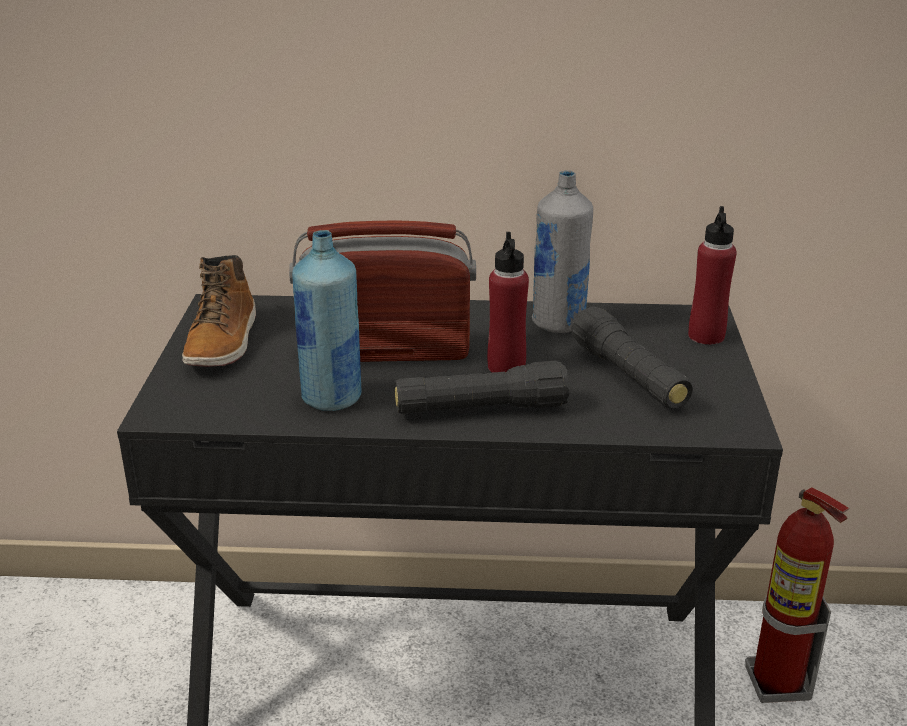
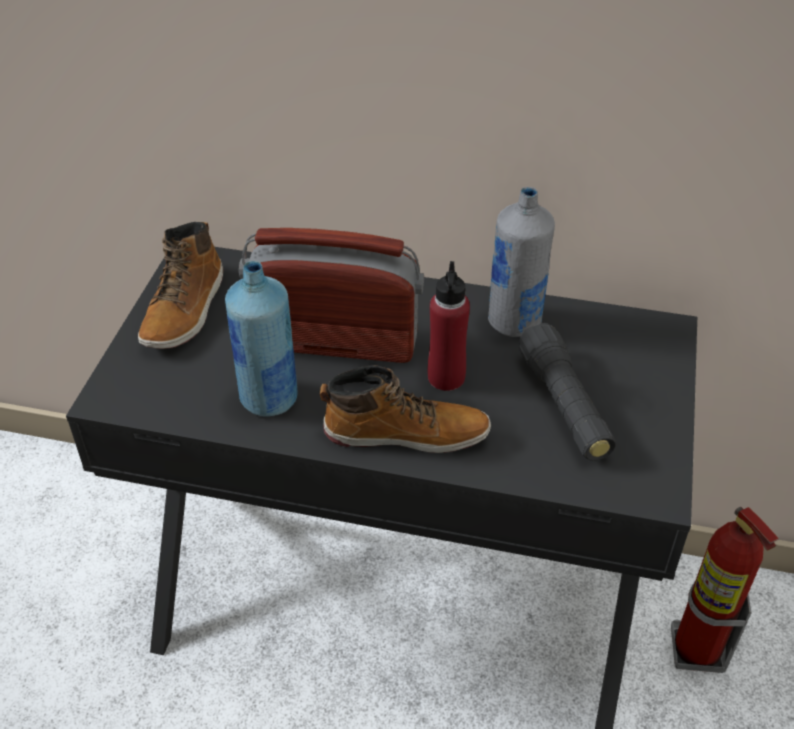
camera: 10 degrees right, 15 degrees up
black flashlight [395,361,570,414] -> boot [320,365,491,453]
red bottle [688,206,737,345] -> none

